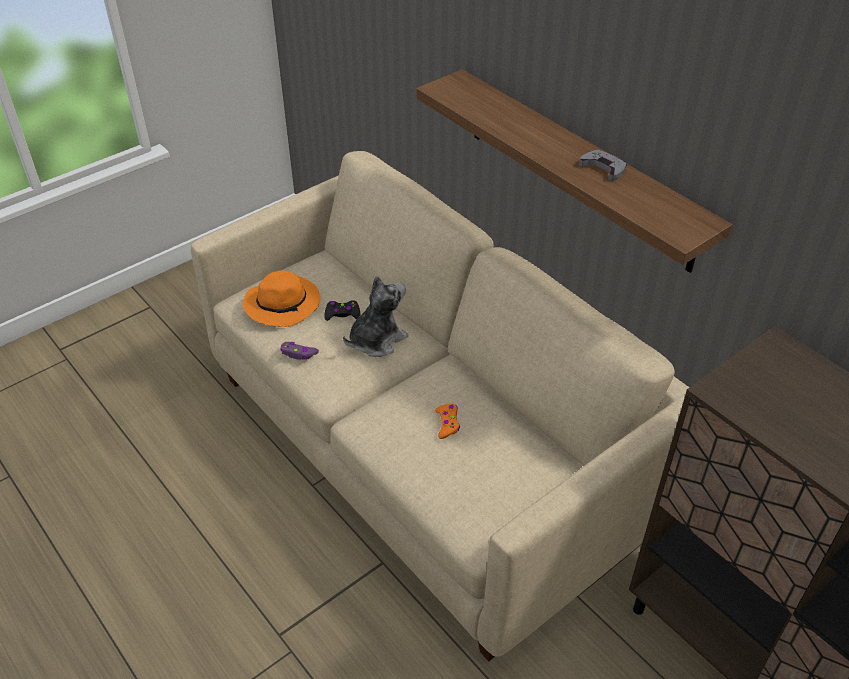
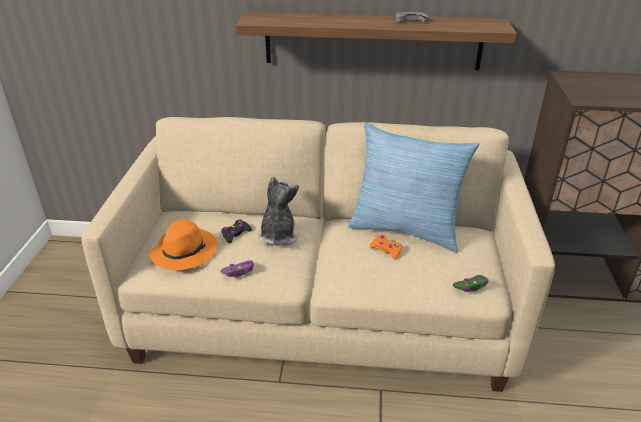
camera: 45 degrees left, 10 degrees down
none -> pillow [348,123,480,253]
none -> green game controller [453,275,488,292]

